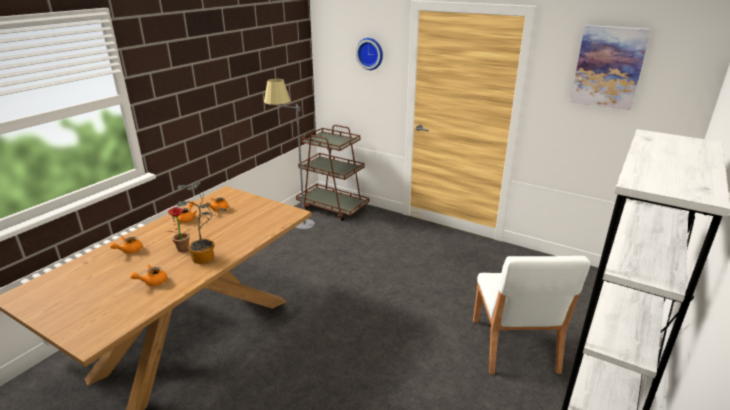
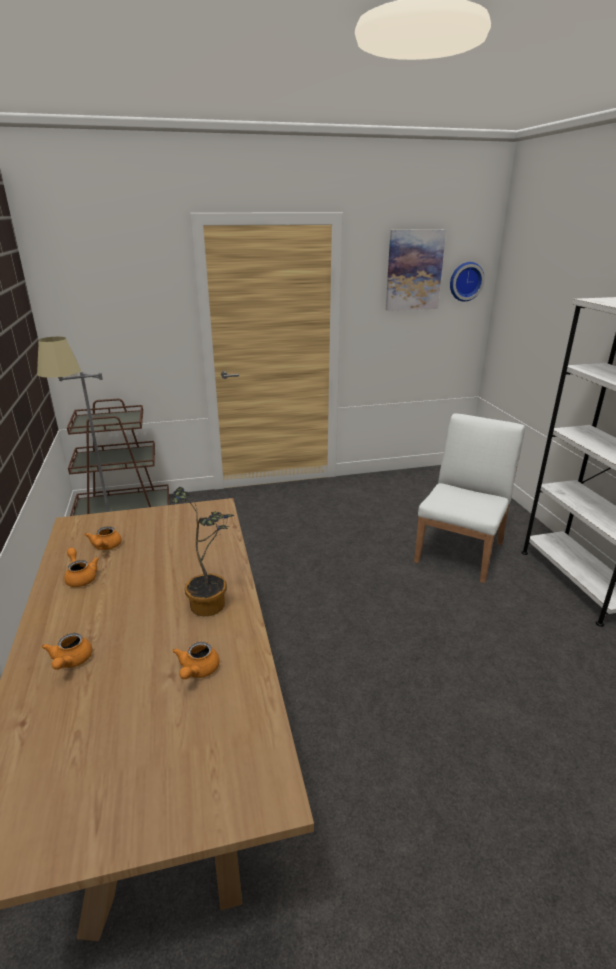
camera: 45 degrees left, 0 degrees up
potted plant [167,207,196,252] -> none
wall clock [356,38,383,70] -> wall clock moved to [450,262,485,301]
white chair [473,256,590,374] -> white chair turned 105 degrees counterclockwise [414,413,525,583]

